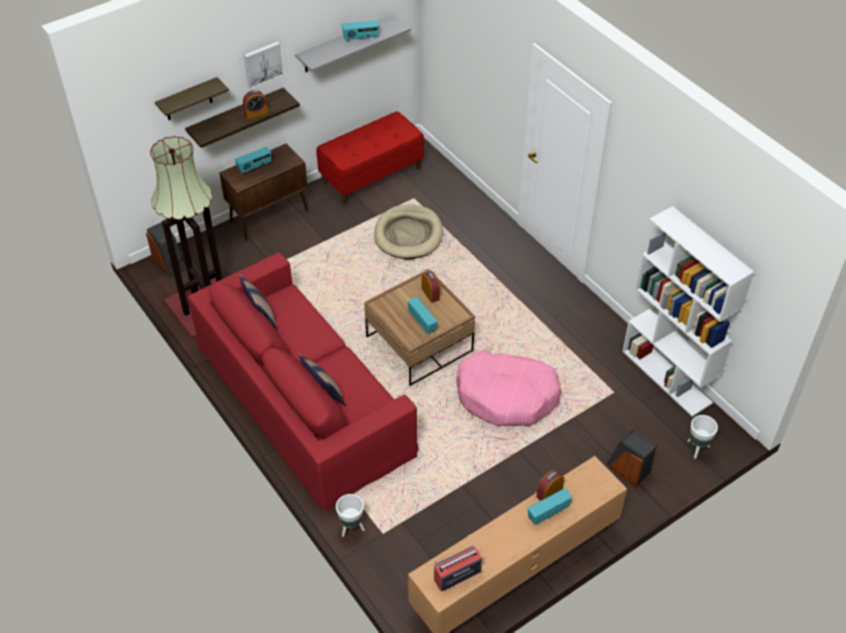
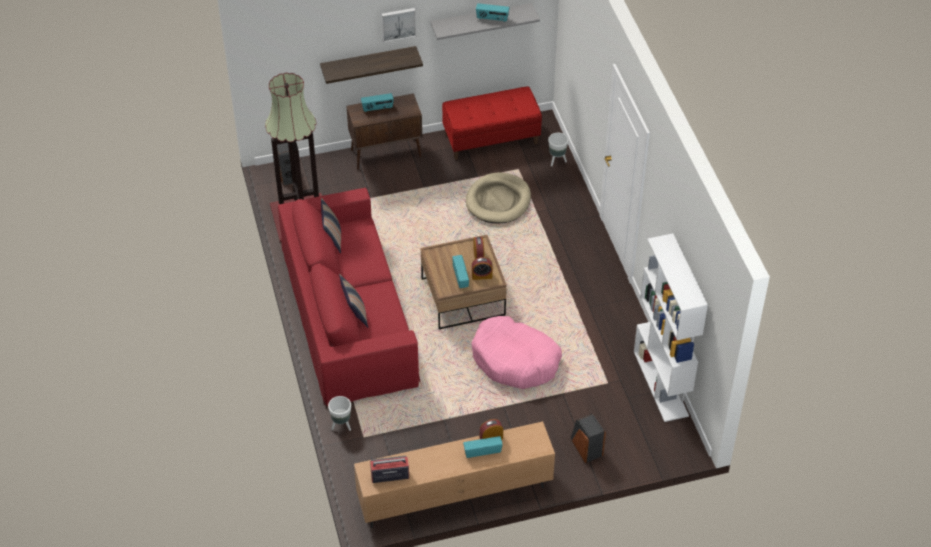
camera: 20 degrees right, 0 degrees up
shelf [155,77,229,120] -> none
alarm clock [243,90,268,119] -> alarm clock moved to [472,257,493,280]
white planter [687,415,718,459] -> white planter moved to [548,133,568,166]

